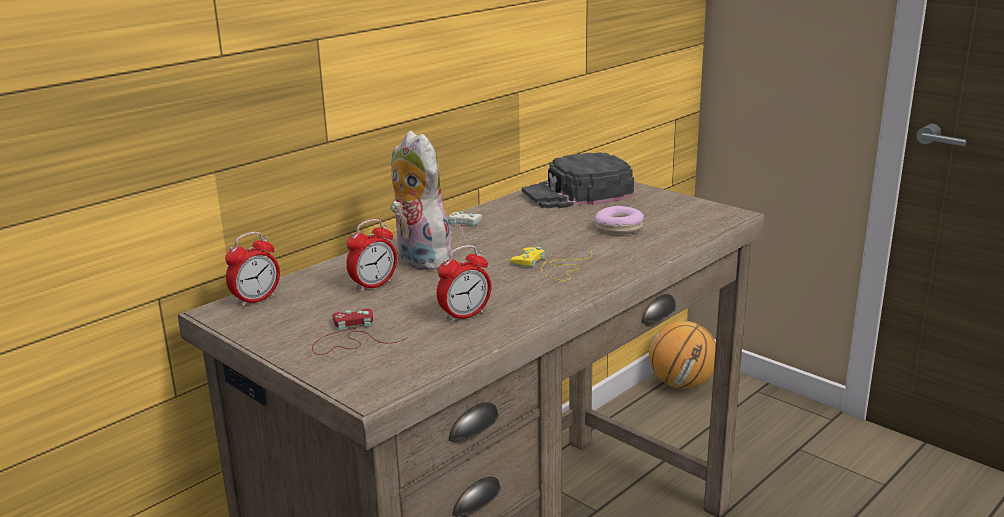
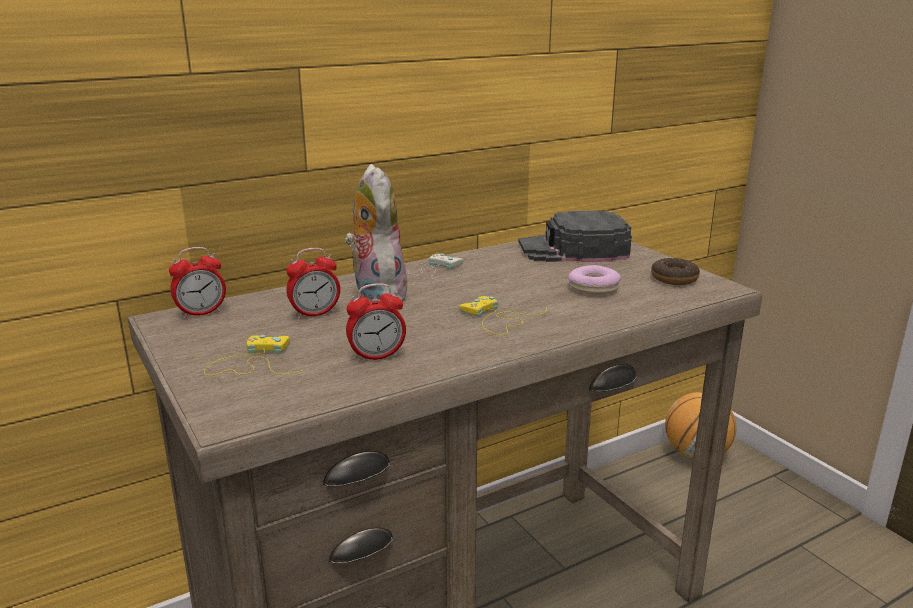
camera: 15 degrees right, 0 degrees up
red game controller [312,309,408,355] -> yellow game controller [204,335,303,376]
none -> donut [651,258,700,285]

